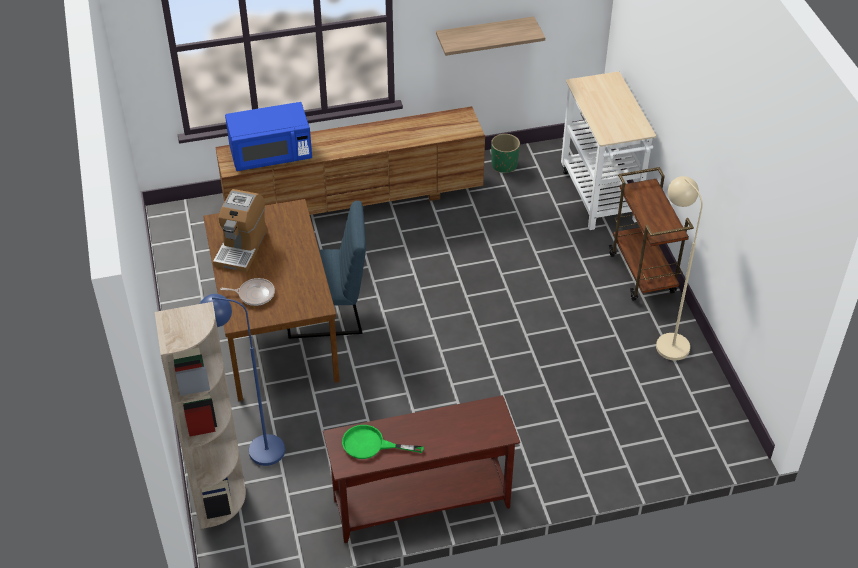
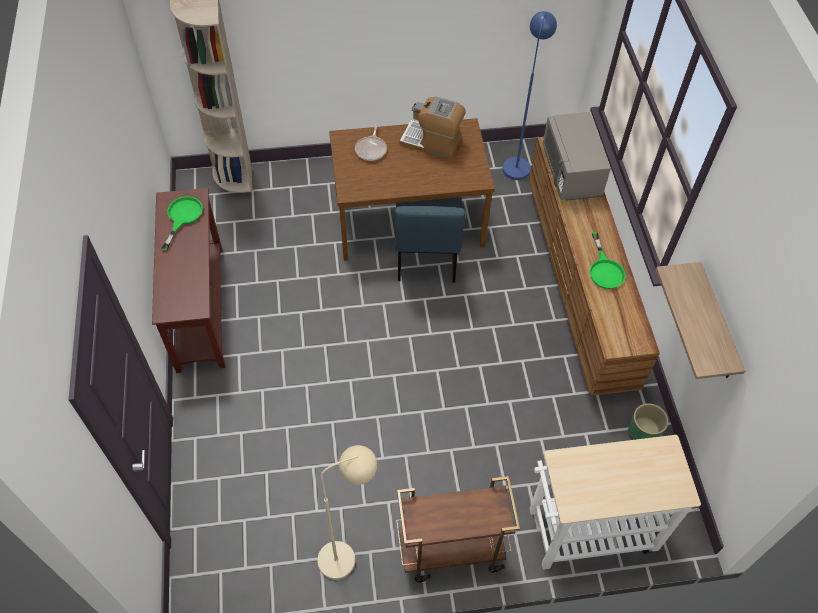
camera: 95 degrees right, 10 degrees up
blue floor lamp [200,294,285,466] -> blue floor lamp moved to [502,11,557,180]
blue microwave [225,102,312,171] -> grey microwave [543,112,611,201]
none -> green frying pan [589,232,626,289]

